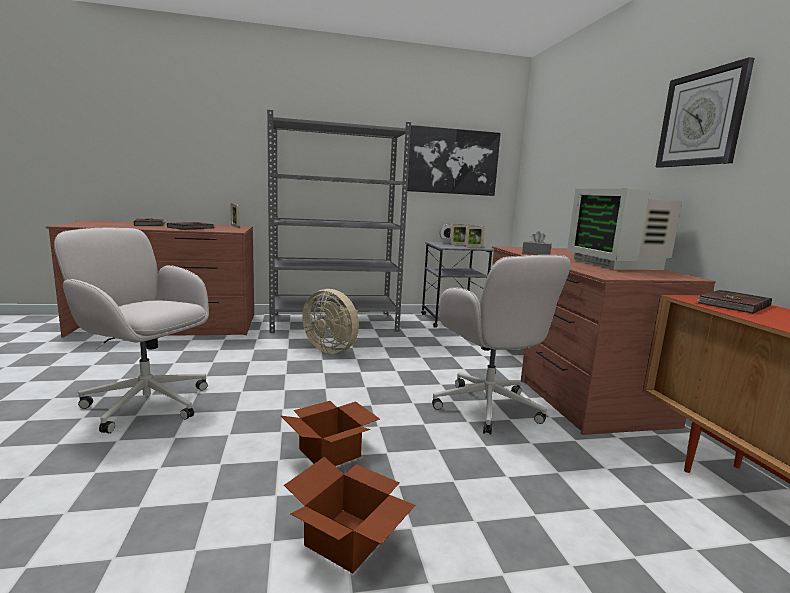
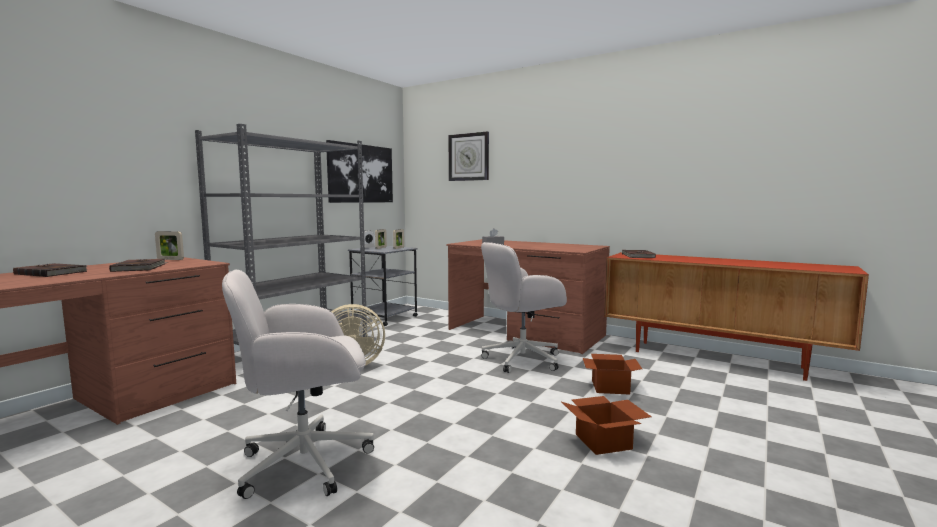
camera: 45 degrees left, 5 degrees down
cardboard box [281,401,380,466] -> cardboard box moved to [583,354,642,395]
white office chair [432,255,571,434] -> white office chair turned 135 degrees clockwise [481,242,567,373]
monitor [567,189,682,270] -> none
wall clock [656,57,755,168] -> wall clock moved to [449,132,489,181]

